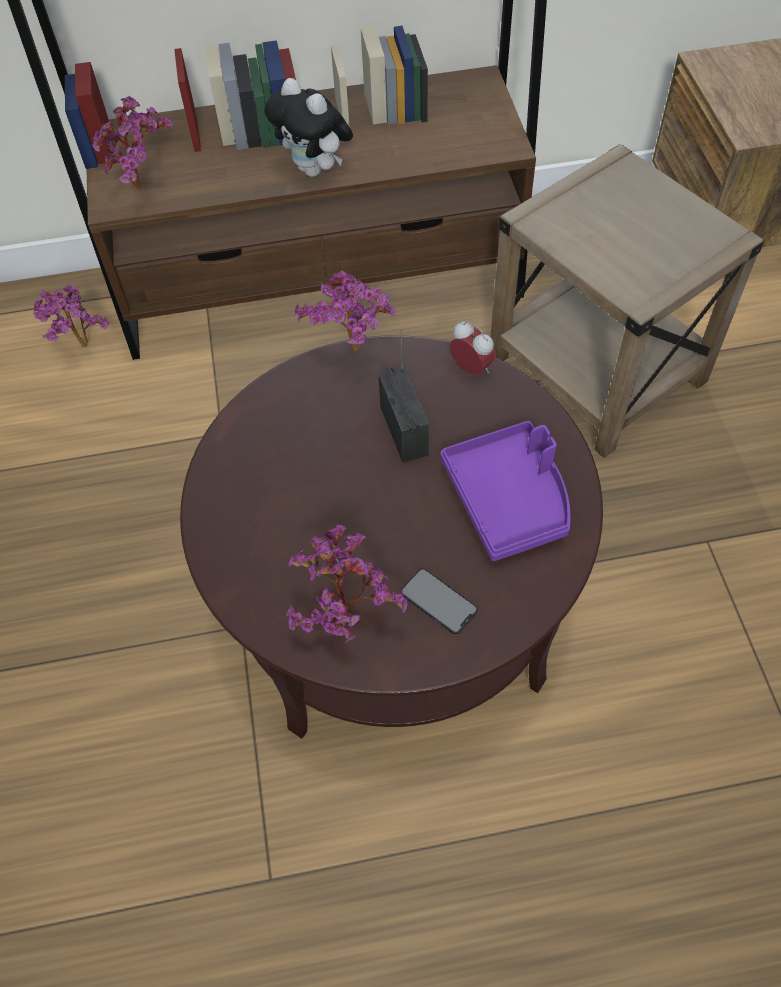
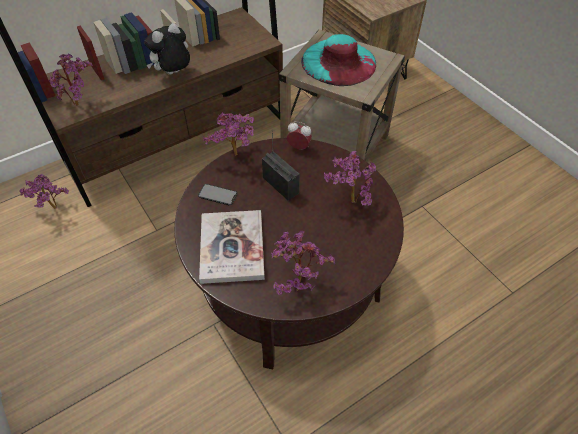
camera: 25 degrees left, 5 degrees down
plush toy [264,78,353,177] -> plush toy turned 120 degrees clockwise [144,23,190,75]
phone [401,568,478,634] -> phone moved to [198,184,237,206]
purple tray [441,421,570,561] -> potted plant [324,151,376,206]
none -> book [199,210,265,284]
none -> turquoise hat [301,34,376,86]

